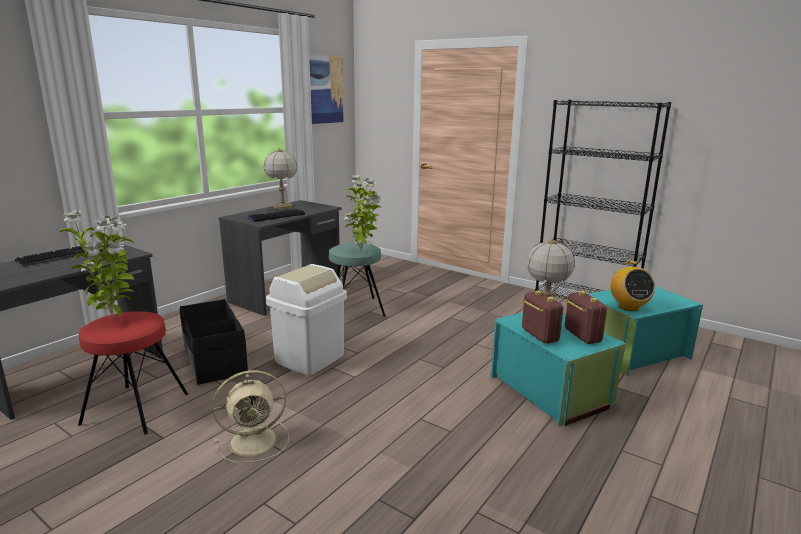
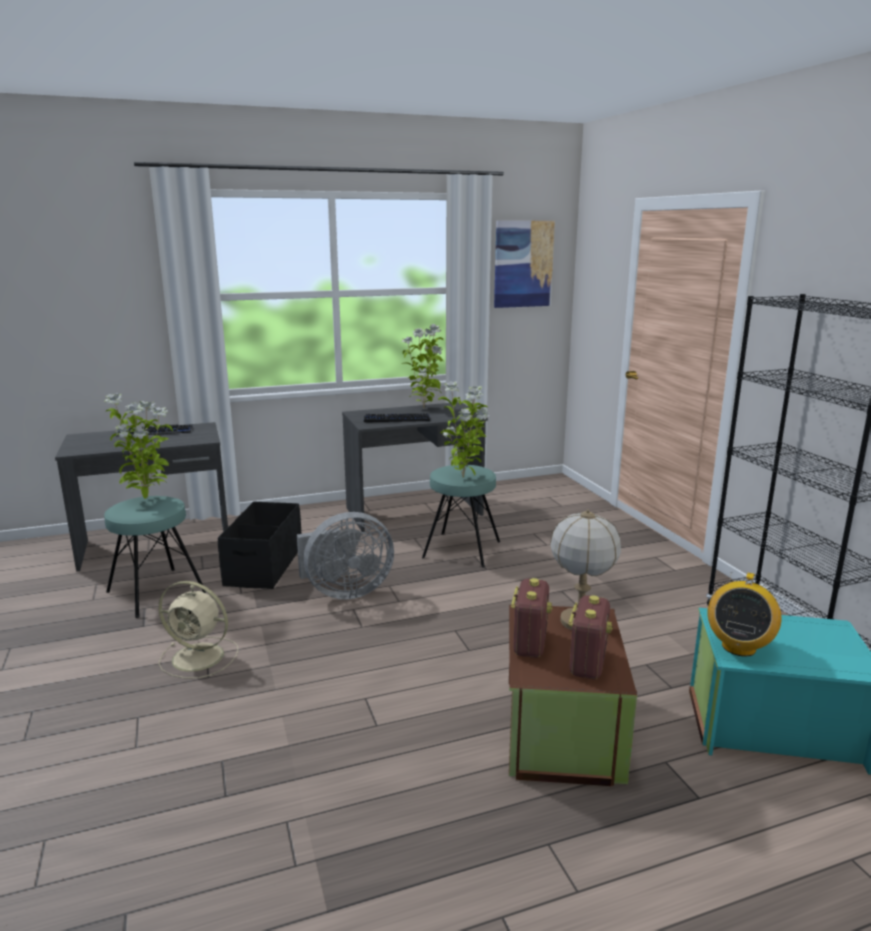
camera: 35 degrees right, 0 degrees up
red stool [78,311,188,435] -> turquoise stool [104,496,206,618]
table lamp [264,148,297,209] -> potted plant [401,324,444,408]
white trash can [266,264,347,376] -> grey fan [297,512,394,600]
turquoise storage box [491,313,626,426] -> brown storage box [509,604,637,786]

